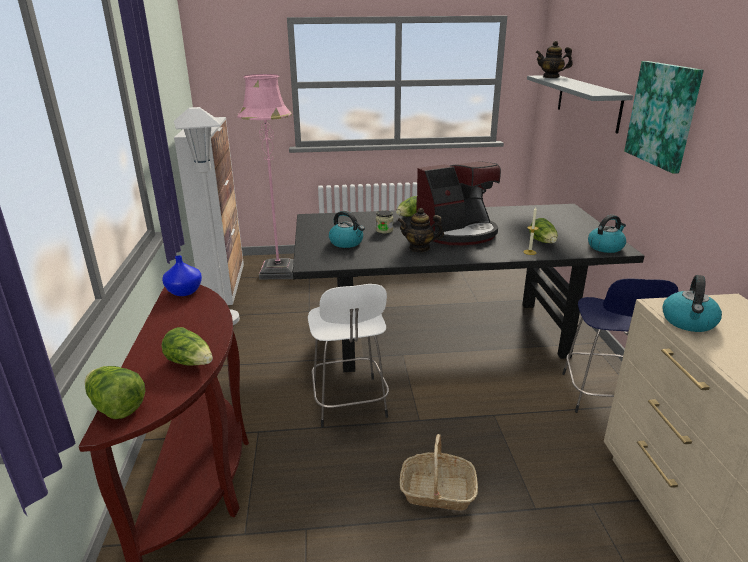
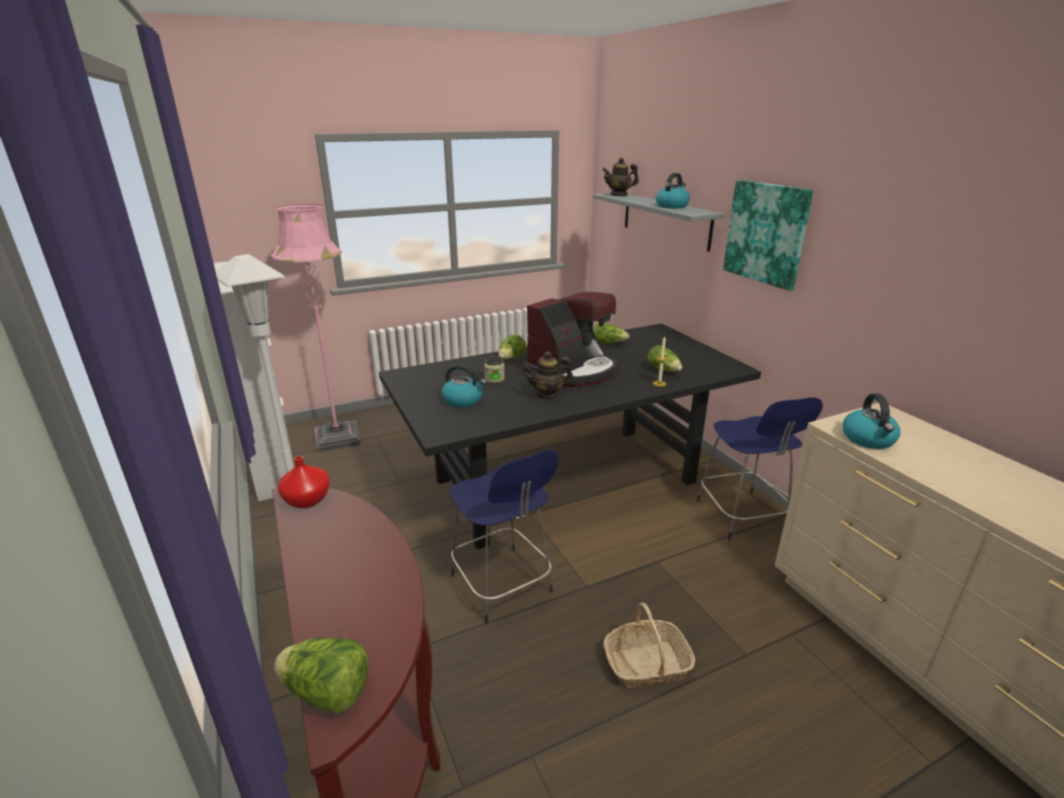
camera: 20 degrees left, 0 degrees up
blue vase [162,255,202,296] -> red vase [278,456,330,508]
lettuce [162,327,213,365] -> lettuce moved to [593,323,629,344]
white stool [308,284,389,428] -> blue stool [450,450,559,624]
kettle [588,215,626,253] -> kettle moved to [656,173,690,209]

